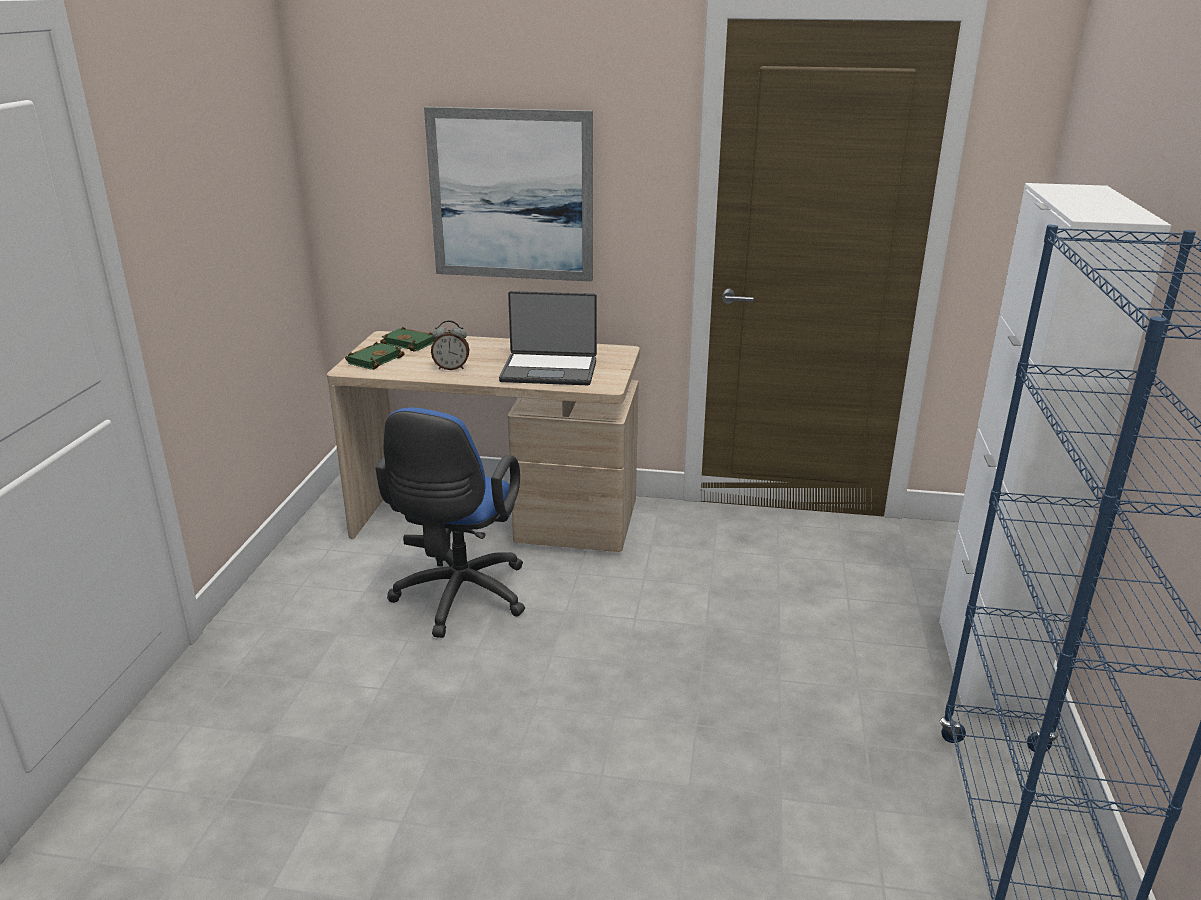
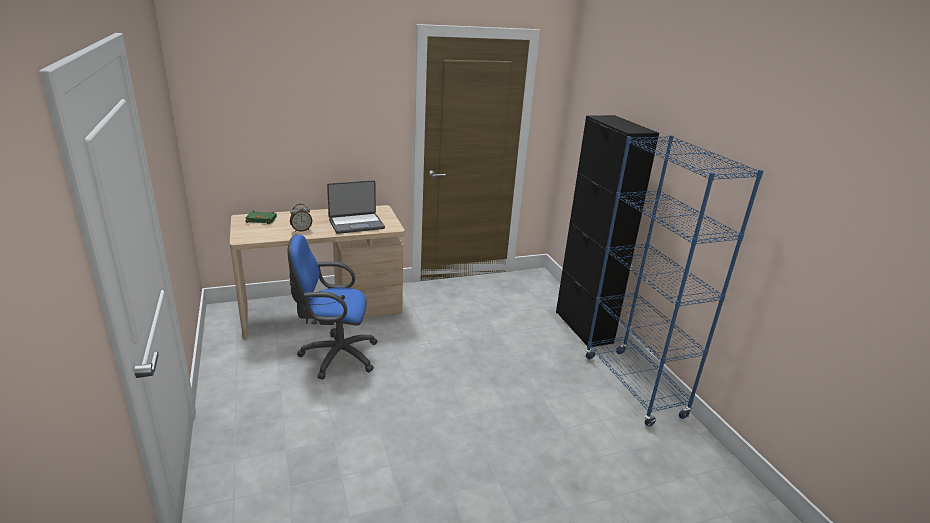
camera: 30 degrees left, 0 degrees up
green book [345,342,405,370] -> none
blue office chair [376,407,525,638] -> blue office chair turned 105 degrees clockwise [287,235,378,379]
picture [424,107,593,282] -> none
white cabinet [939,183,1171,724] -> black cabinet [556,115,659,348]

